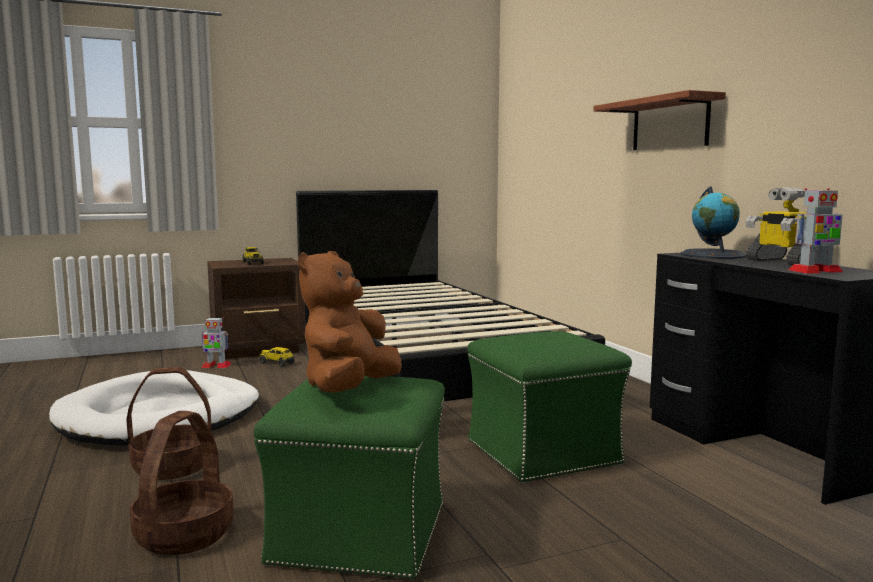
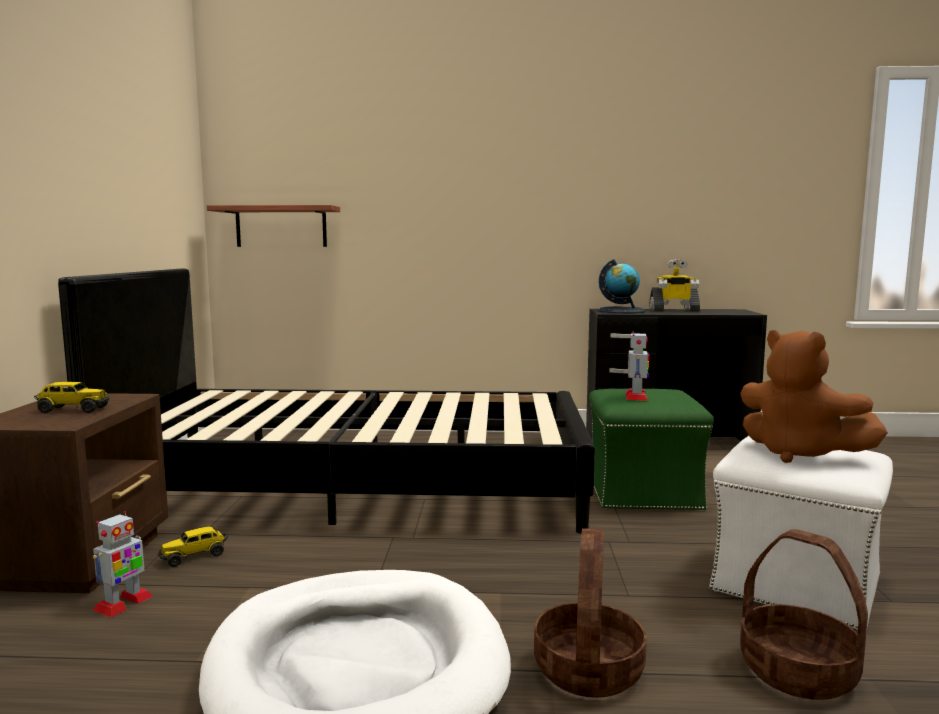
camera: 65 degrees left, 0 degrees up
green ottoman [254,376,445,579] -> white ottoman [709,436,893,631]
shelf [593,90,726,150] -> shelf moved to [207,205,340,247]
toy robot [788,188,843,274] -> toy robot moved to [626,331,650,401]

